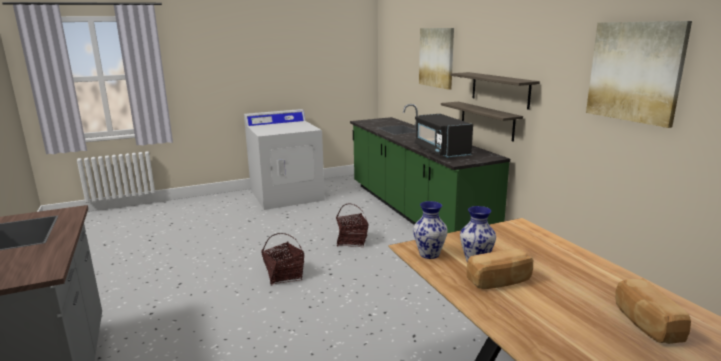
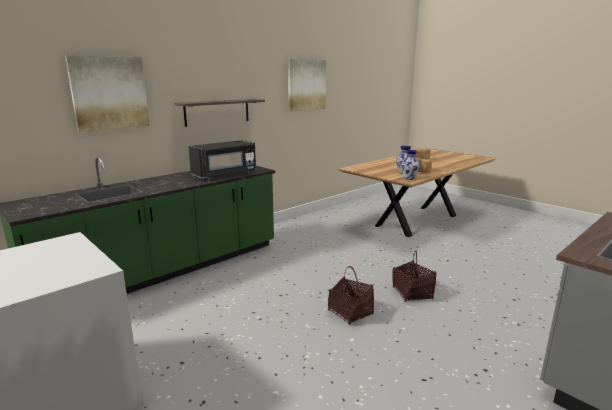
camera: 110 degrees left, 0 degrees up
basket [336,204,368,247] -> basket moved to [392,251,436,302]
shelf [441,102,523,142] -> none

